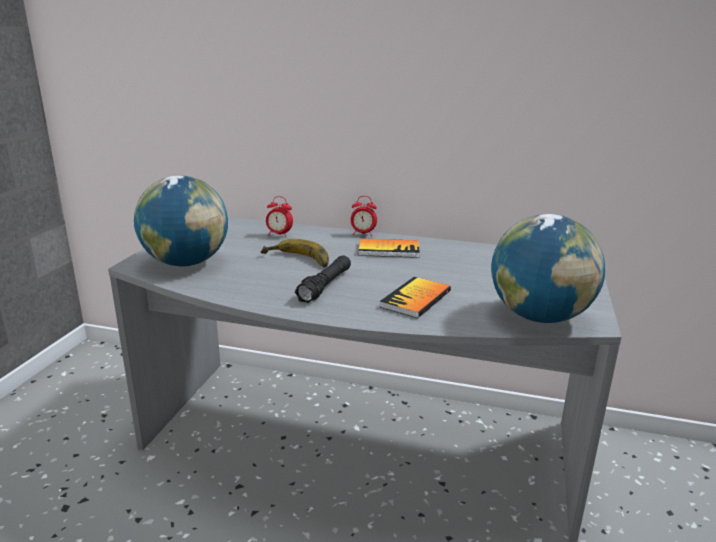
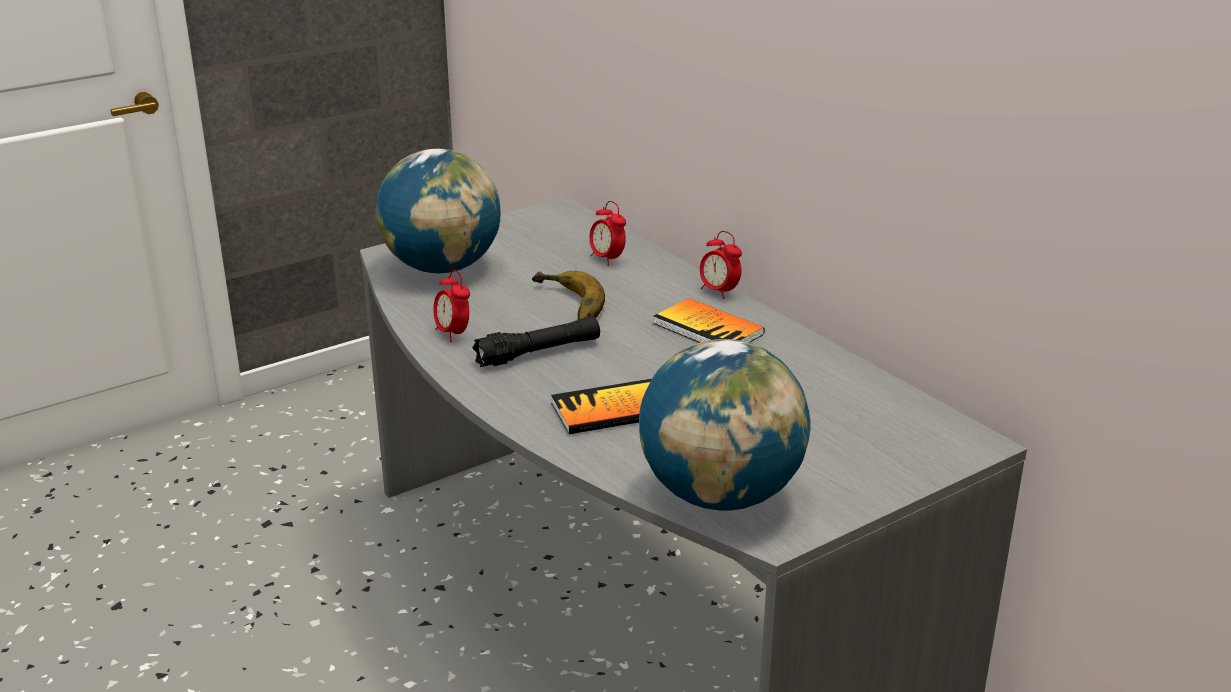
camera: 40 degrees right, 5 degrees up
none -> alarm clock [433,270,470,342]

